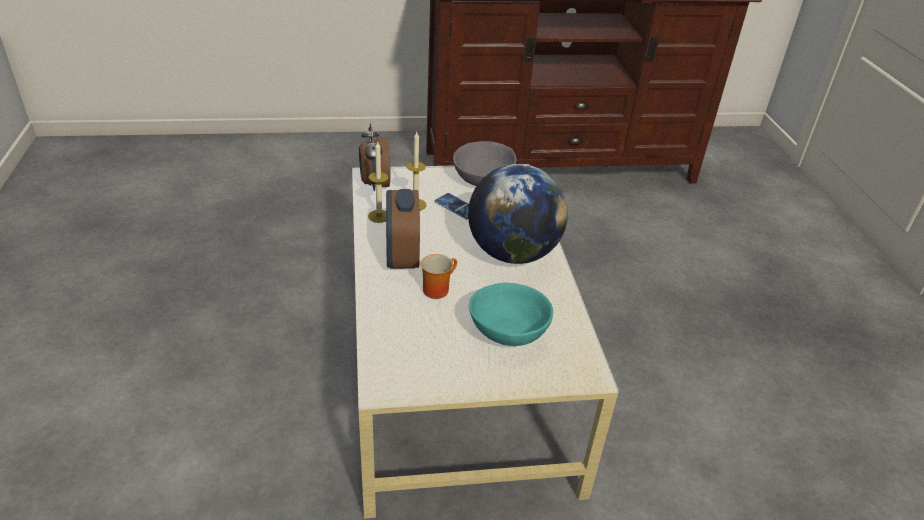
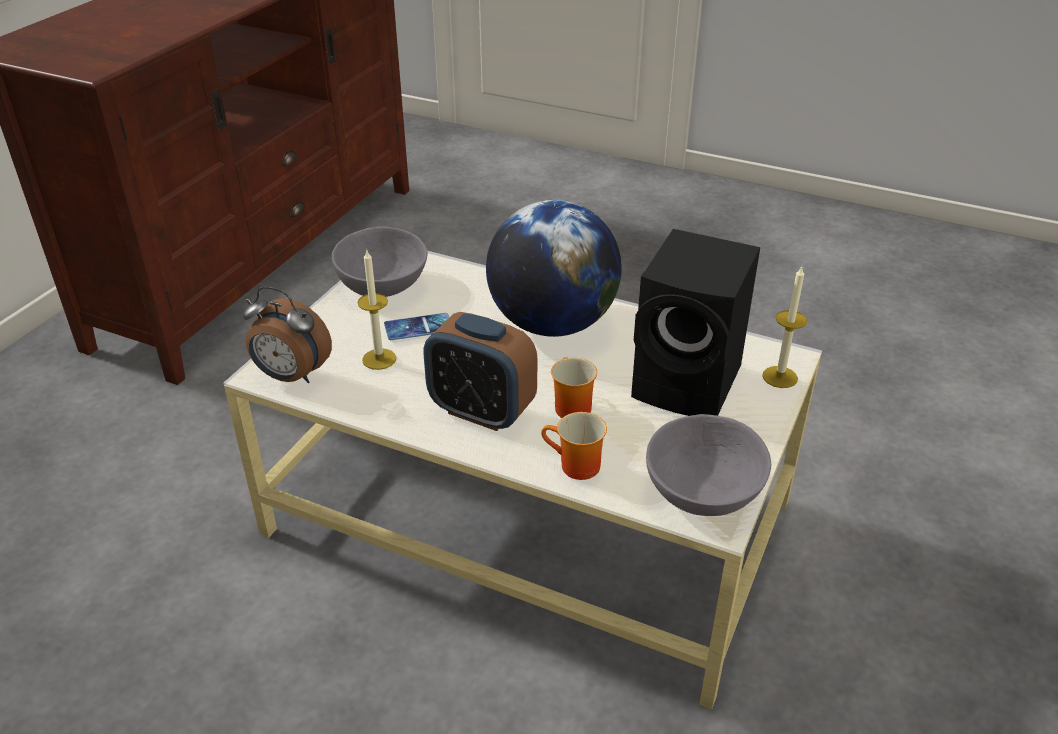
camera: 55 degrees left, 0 degrees up
candle [368,142,389,223] -> candle moved to [762,267,807,388]
turquoise bowl [469,283,553,346] -> black speaker [631,229,760,416]
none -> mug [541,412,607,480]
none -> grey bowl [646,414,771,516]

